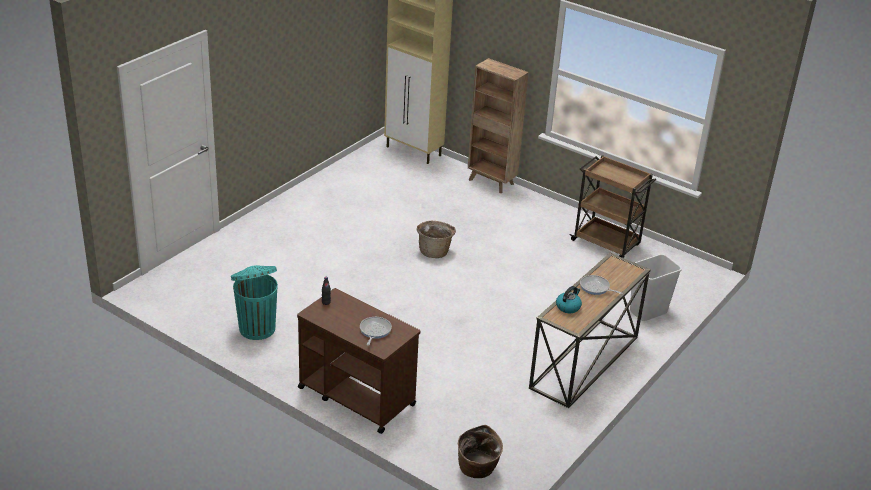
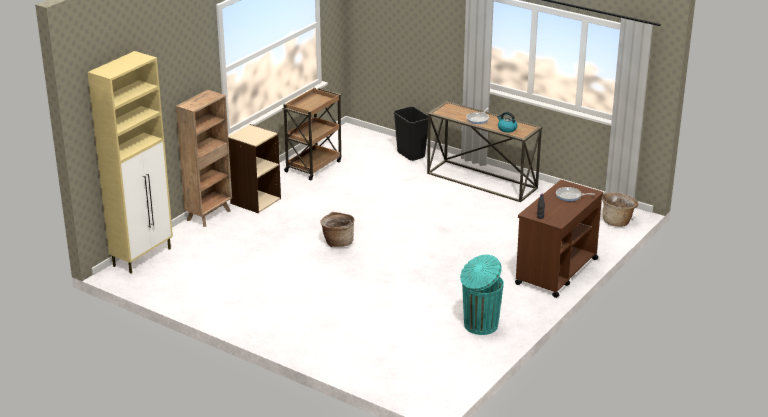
camera: 90 degrees left, 5 degrees down
white trash can [630,254,682,321] -> black trash can [393,106,428,161]
none -> beige bookcase [228,124,281,213]

